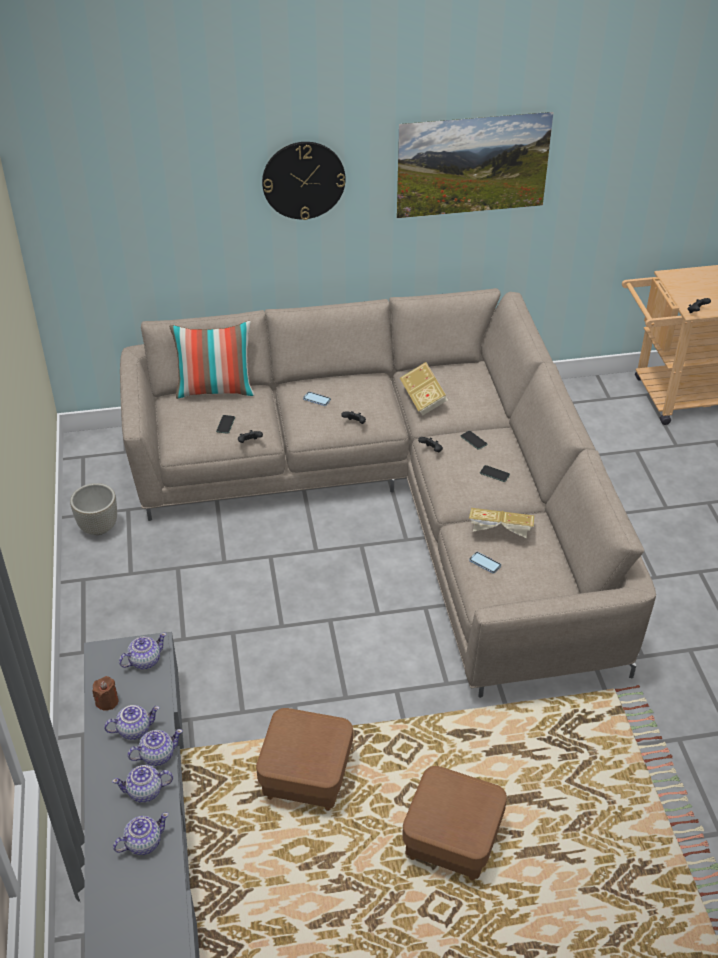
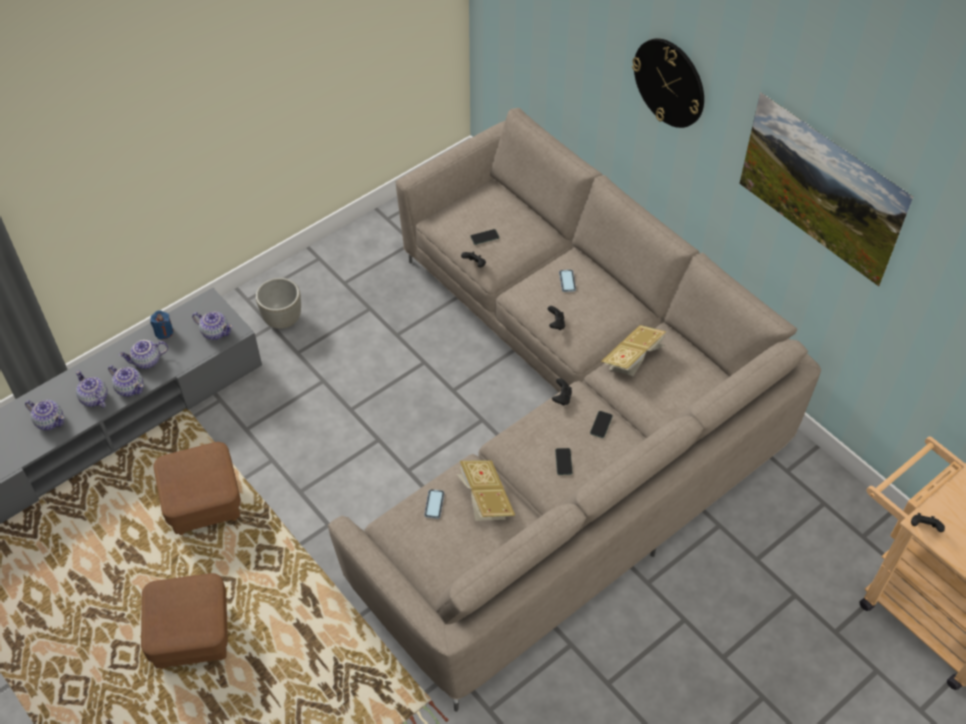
camera: 60 degrees right, 10 degrees up
grey planter [70,483,117,535] -> grey planter moved to [256,278,301,329]
brown candle [93,676,118,711] -> blue candle [150,311,173,339]
teapot [104,705,160,740] -> teapot turned 120 degrees clockwise [119,340,168,369]
pillow [169,321,255,399] -> none

